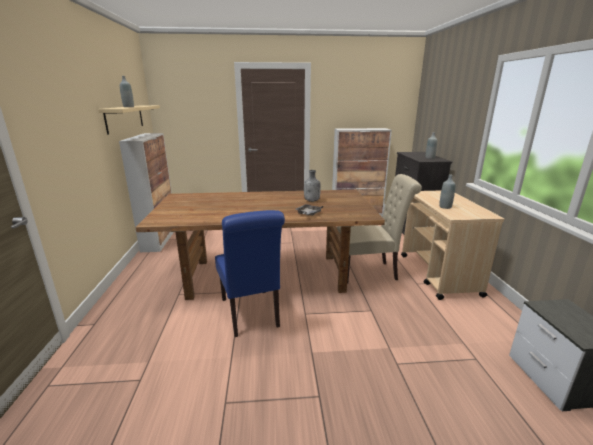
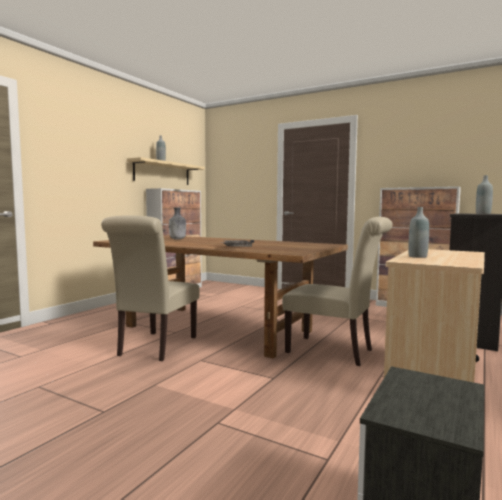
camera: 35 degrees right, 15 degrees down
blue chair [215,210,285,337] -> beige chair [101,216,199,361]
grey bottle [304,170,321,202] -> grey bottle moved to [169,207,186,240]

